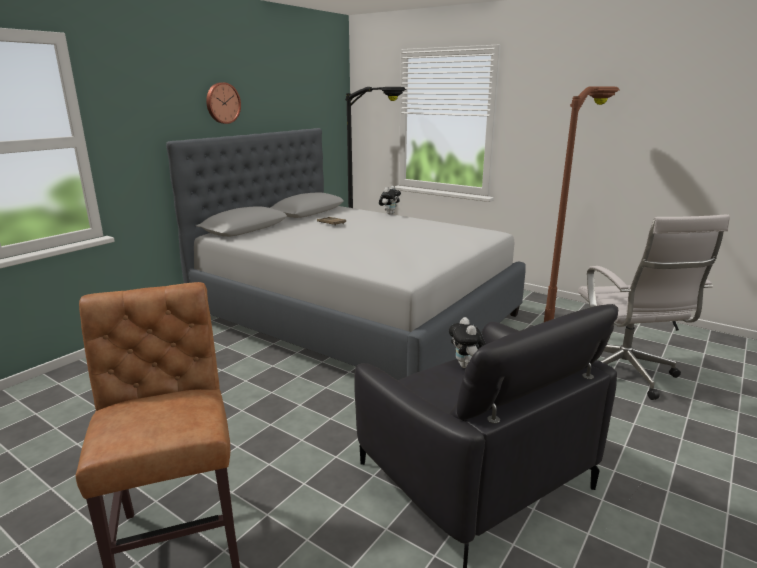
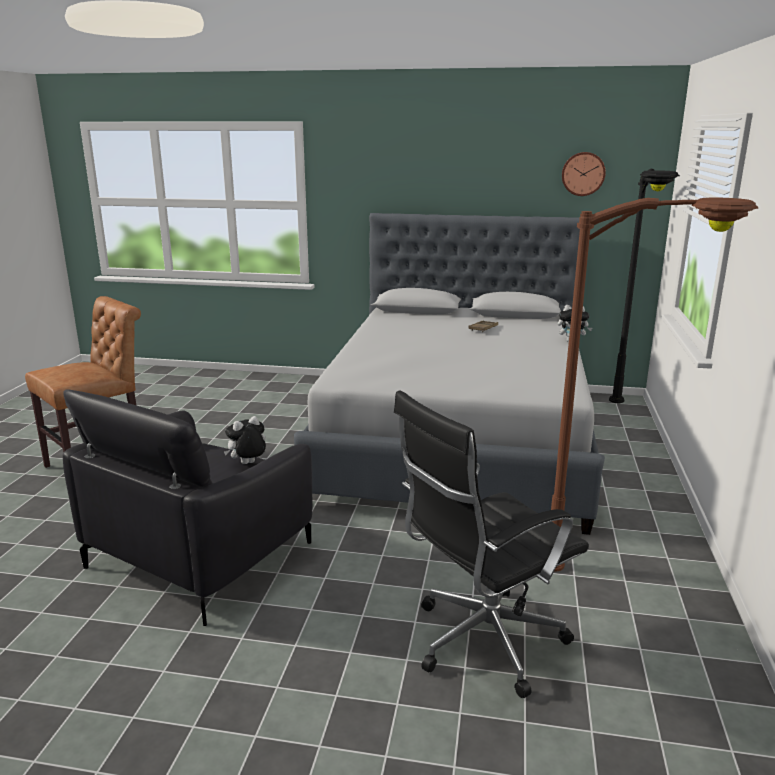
camera: 65 degrees right, 0 degrees up
wall clock [206,82,241,124] -> wall clock moved to [562,152,606,196]
white office chair [578,215,730,400] -> black office chair [394,390,589,698]

